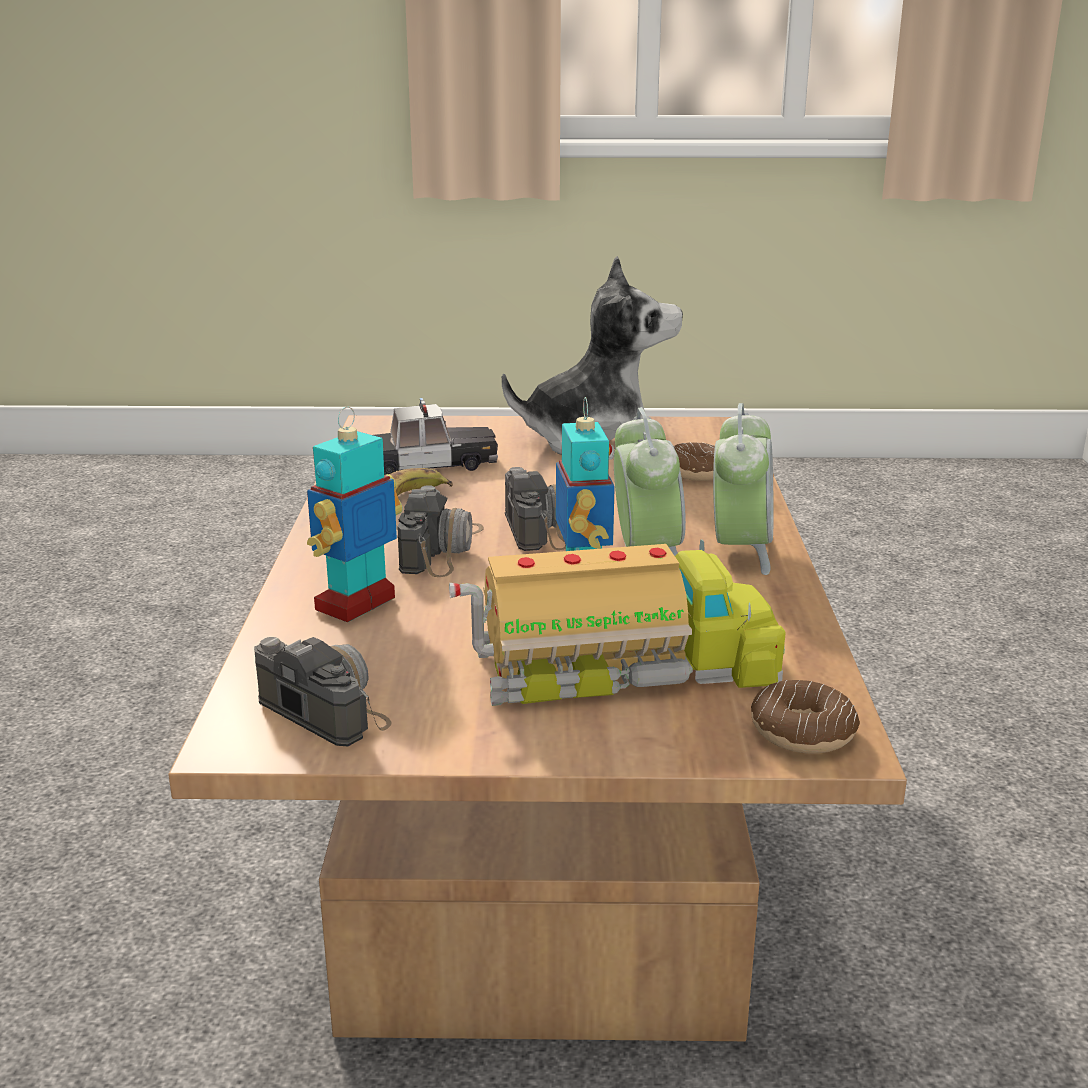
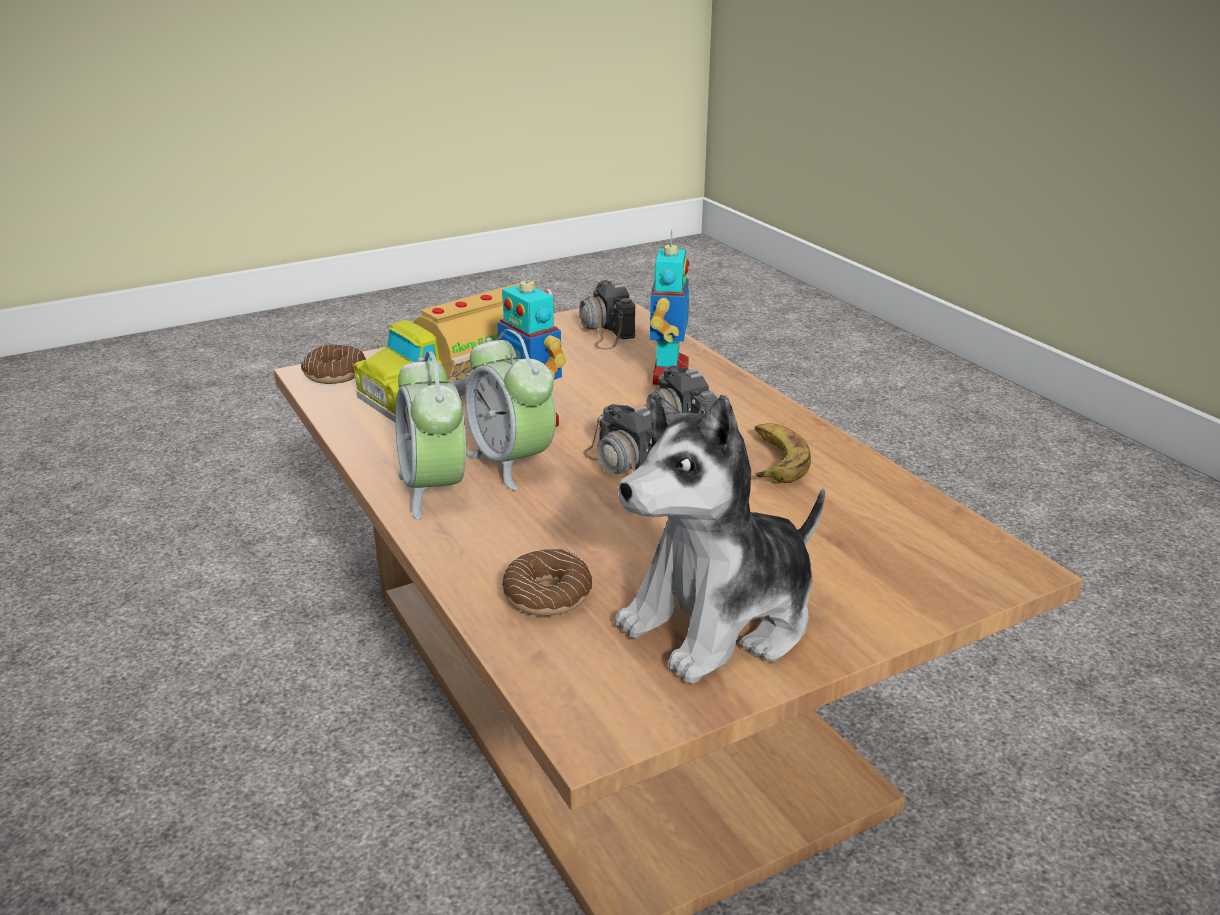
camera: 150 degrees right, 5 degrees up
camera [254,637,392,746] -> camera turned 60 degrees clockwise [579,280,636,350]
toy car [373,398,498,475] -> none

